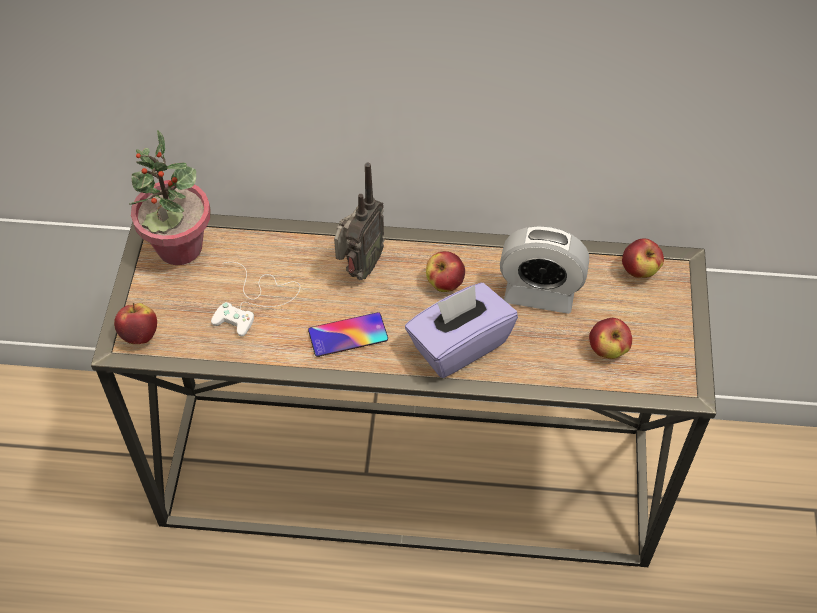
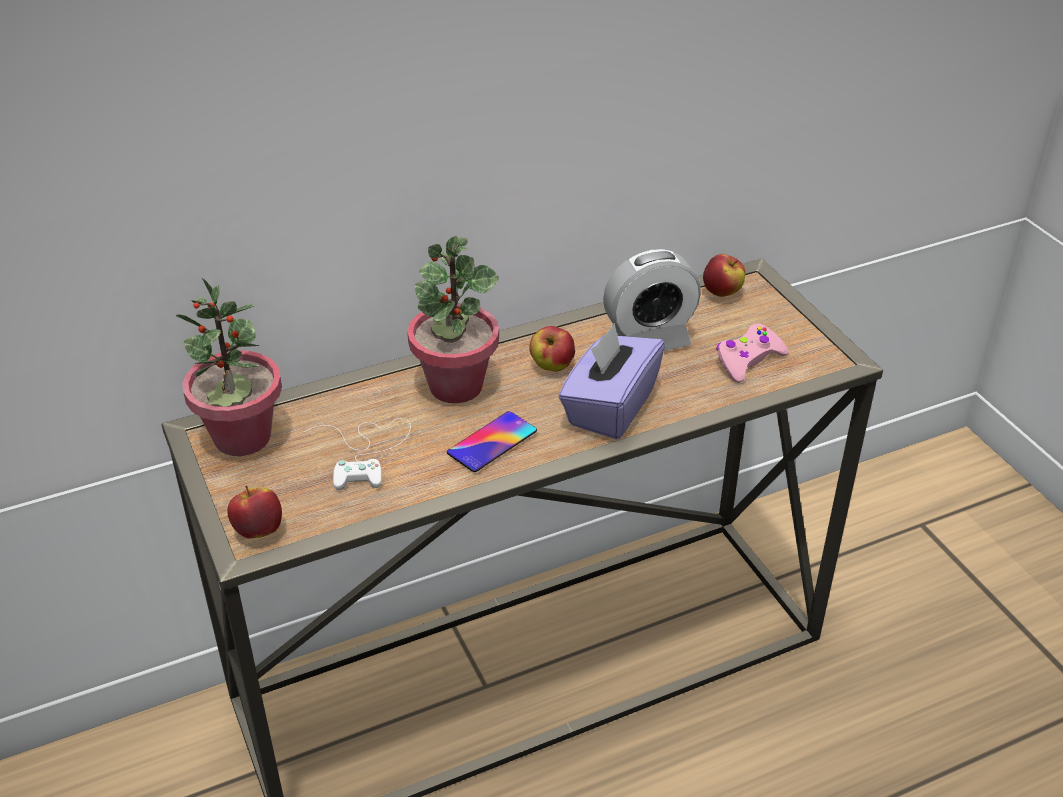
camera: 30 degrees left, 15 degrees down
radio [334,163,384,280] -> potted plant [407,236,499,403]
apple [589,318,632,359] -> pink game controller [716,324,789,383]

